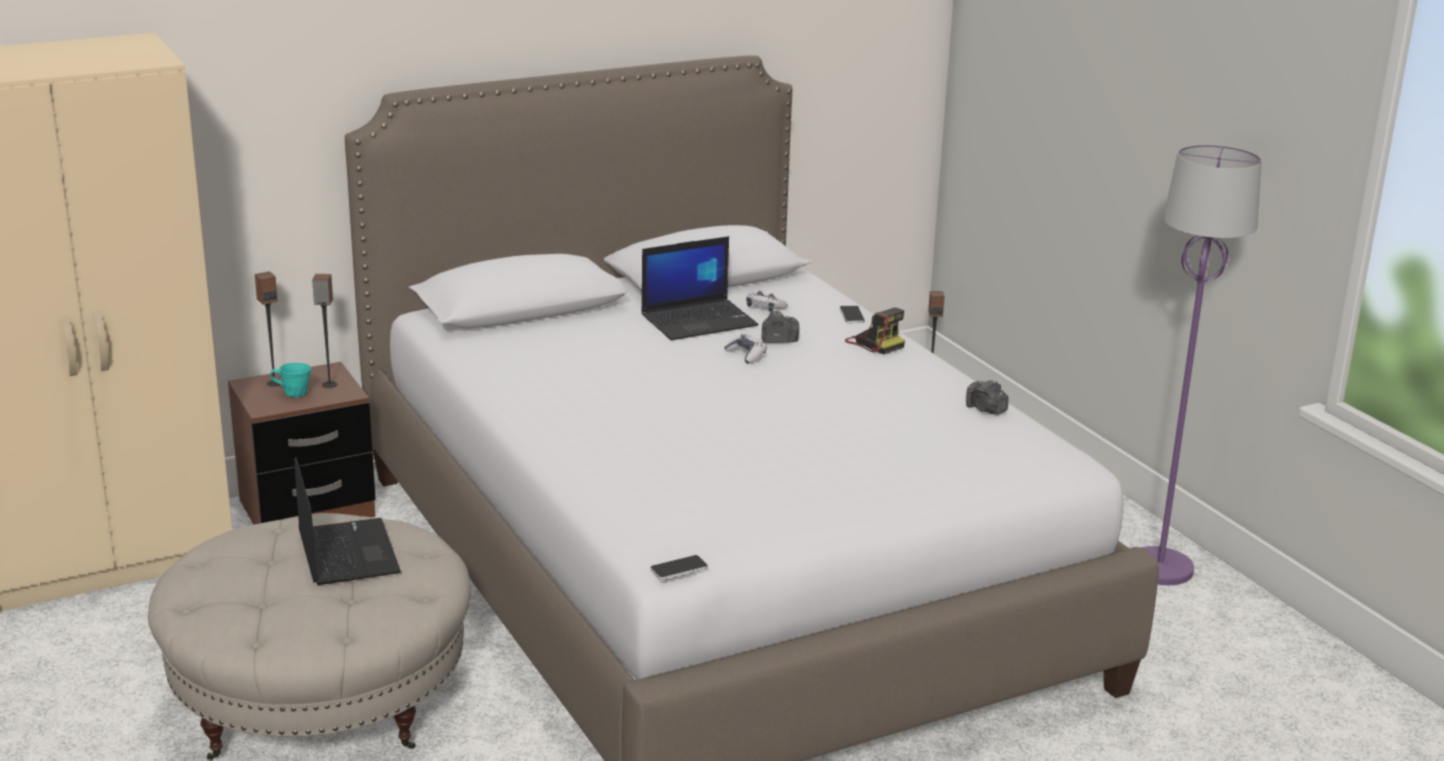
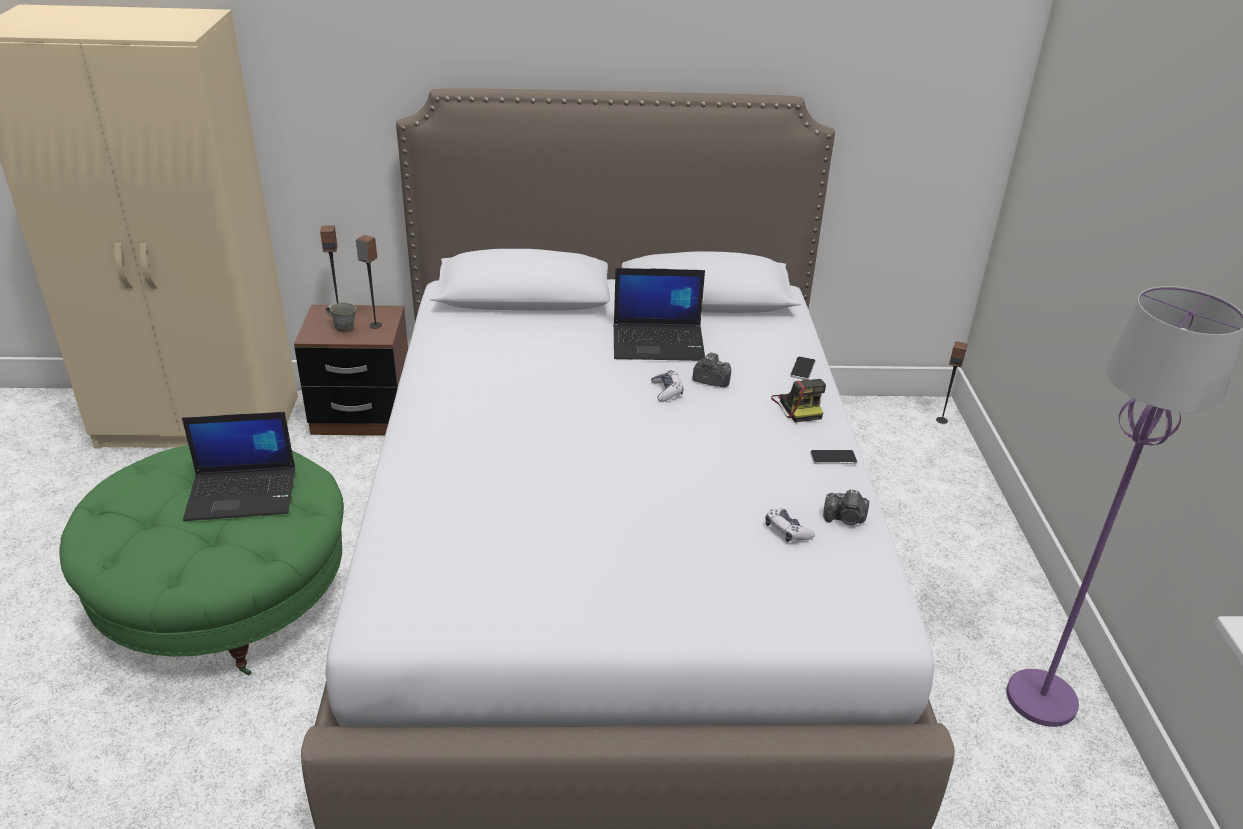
camera: 25 degrees right, 10 degrees up
beige ottoman [148,513,471,760] -> green ottoman [59,445,344,675]
turquoise mug [270,363,311,398] -> grey mug [326,302,356,332]
laptop [294,457,401,585] -> laptop turned 75 degrees clockwise [182,412,295,521]
phone [650,555,708,580] -> phone moved to [810,450,857,464]
game controller [746,291,788,312] -> game controller moved to [765,508,815,542]
camera [966,379,1008,415] -> camera turned 60 degrees counterclockwise [823,489,869,525]

